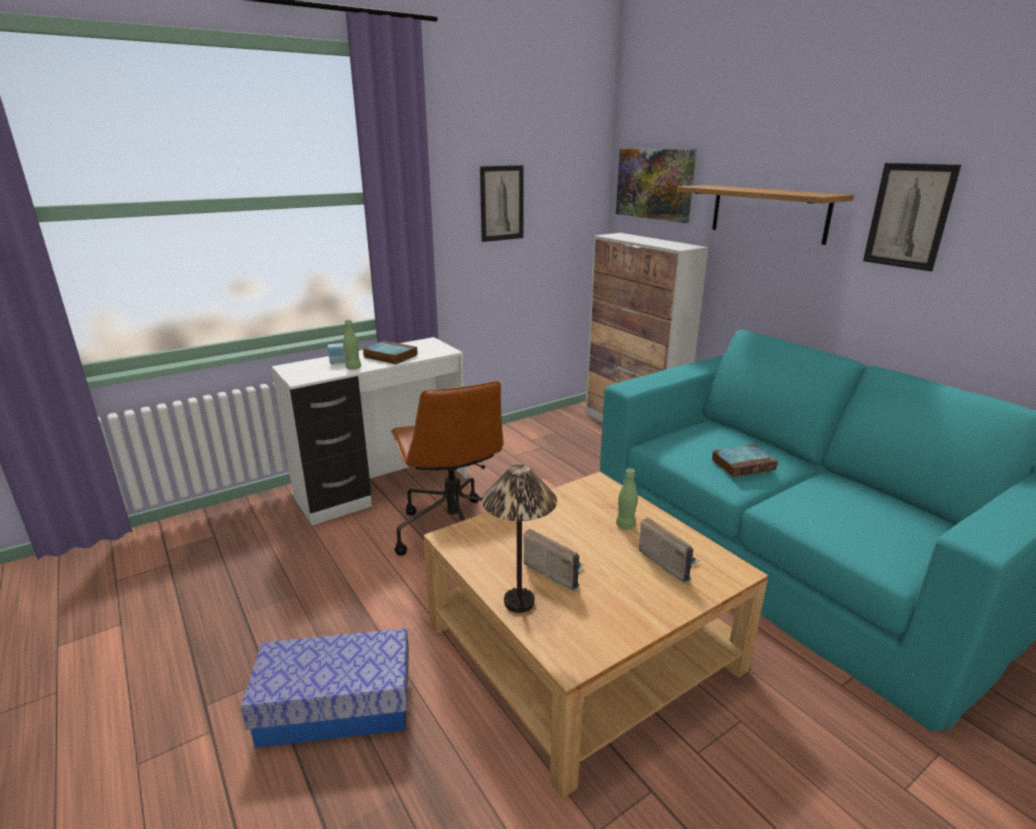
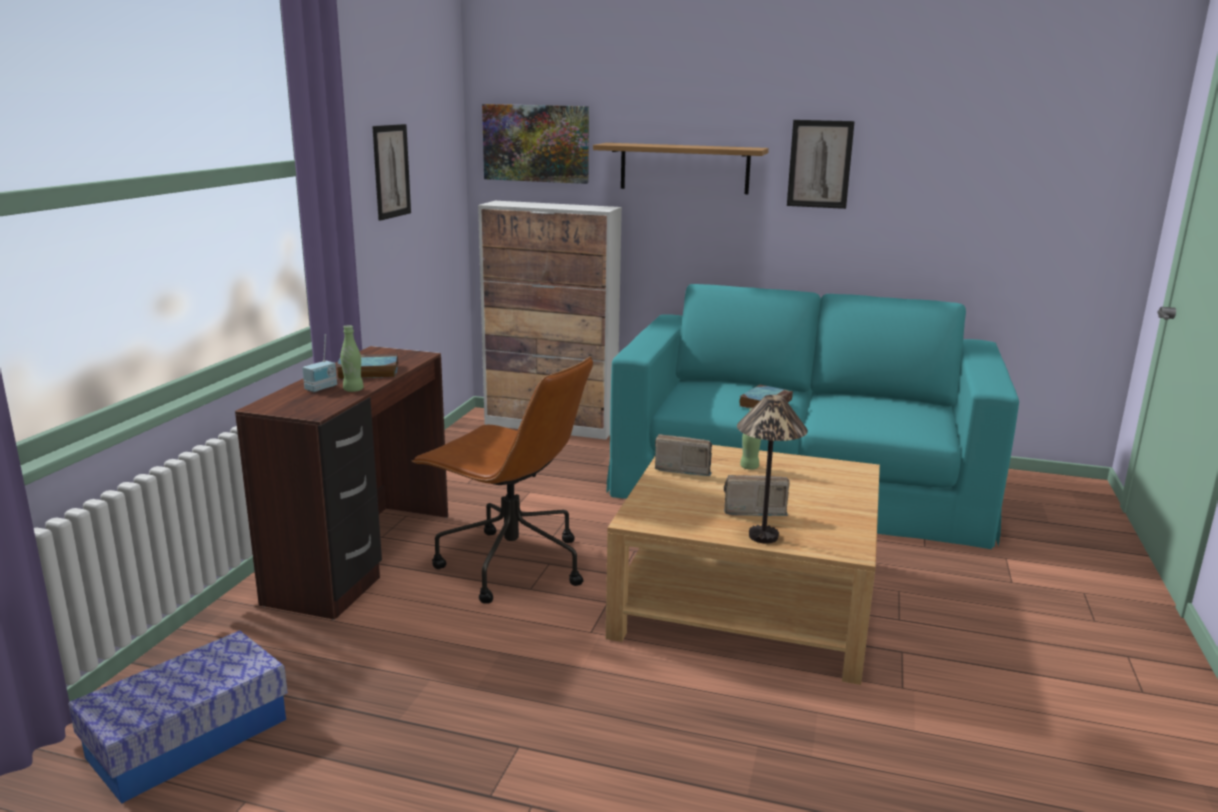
camera: 40 degrees left, 5 degrees down
storage box [240,628,409,748] -> storage box moved to [68,630,288,804]
white desk [271,337,467,526] -> brown desk [235,346,448,620]
radio [639,517,699,583] -> radio moved to [655,434,712,476]

